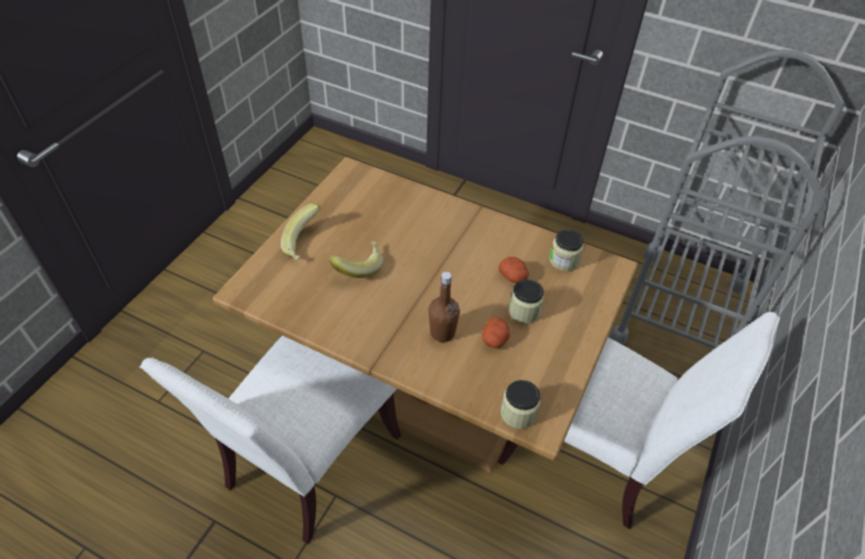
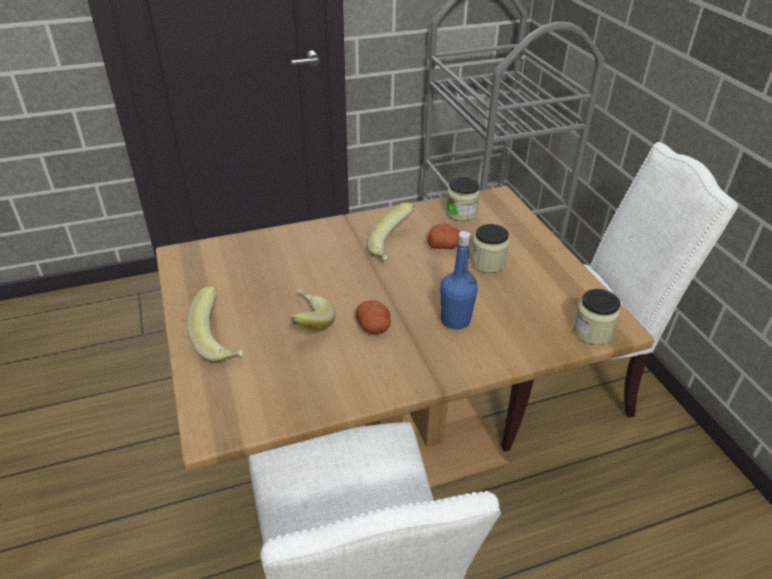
camera: 45 degrees left, 10 degrees down
brown bottle [428,272,460,342] -> blue bottle [440,231,478,330]
potato [482,317,510,348] -> potato moved to [356,300,391,334]
none -> banana [367,202,415,260]

